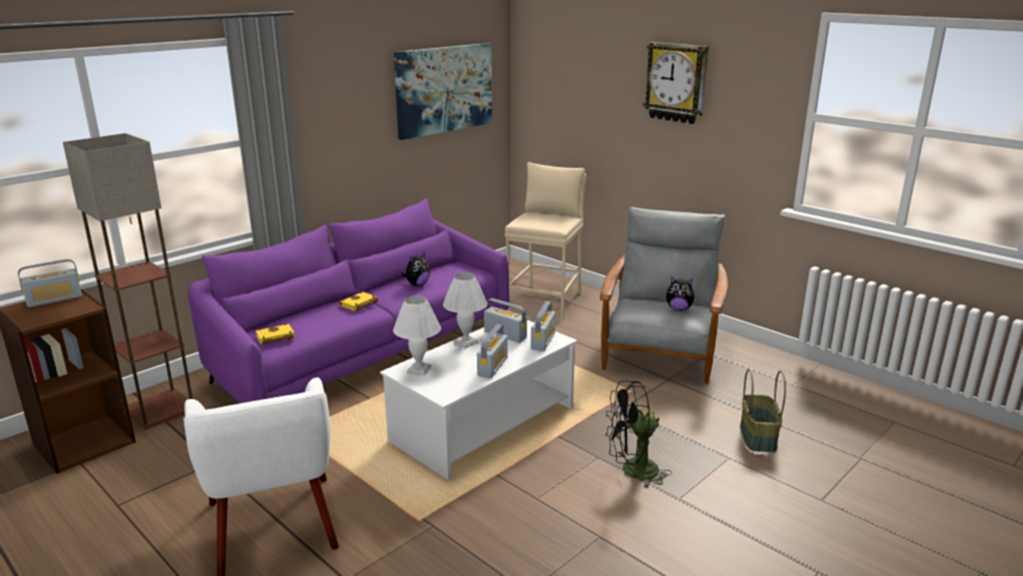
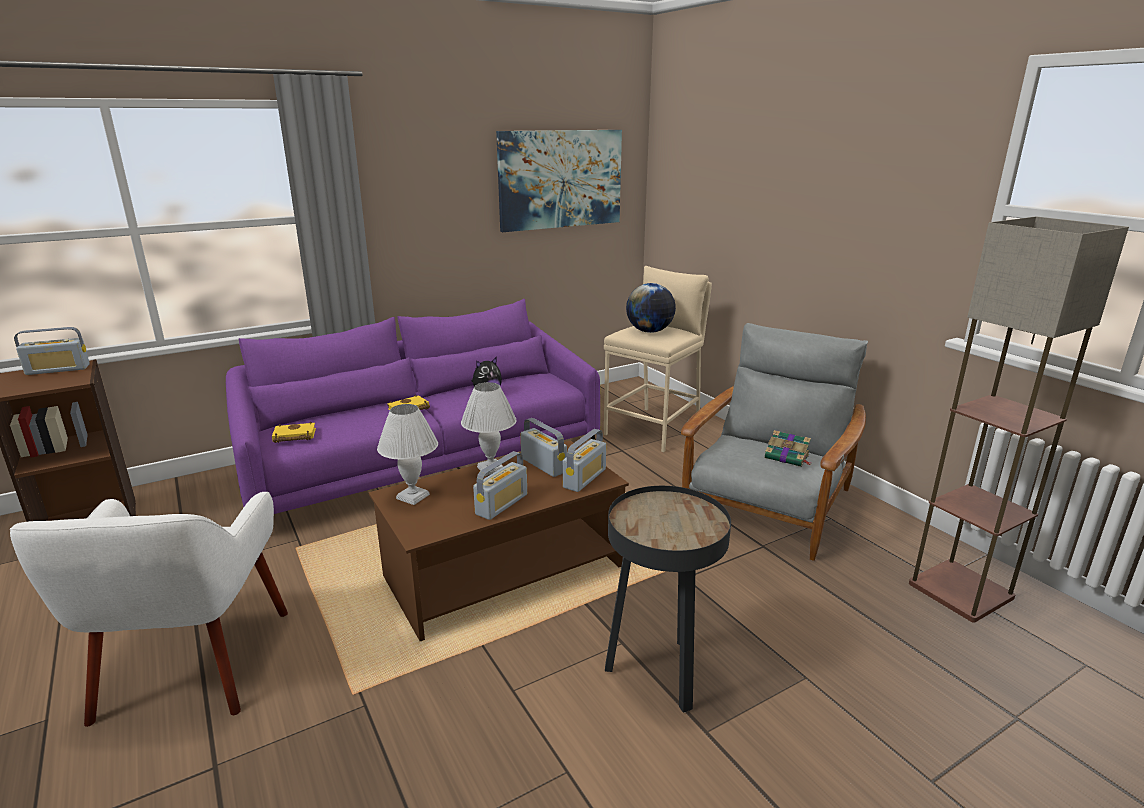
camera: 15 degrees right, 0 degrees up
floor lamp [63,133,193,430] -> floor lamp moved to [909,216,1129,623]
white coffee table [380,320,577,480] -> brown coffee table [369,440,629,641]
black fan [605,381,672,489] -> black side table [605,486,731,713]
wall clock [643,42,709,124] -> none
plush toy [666,277,697,311] -> book [765,430,811,467]
basket [740,369,786,452] -> none
none -> globe [626,283,676,333]

